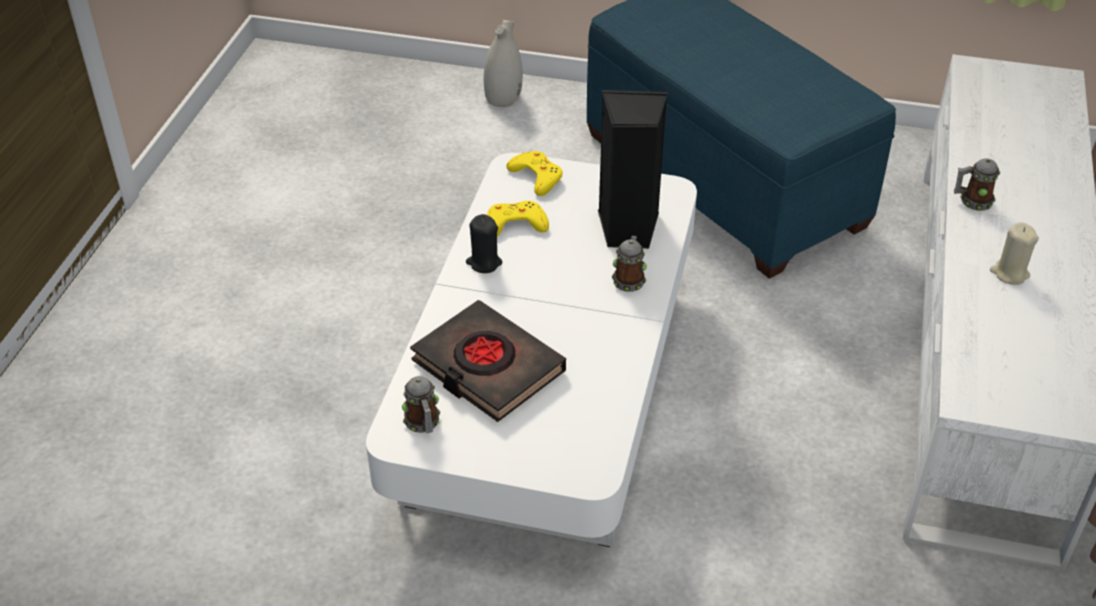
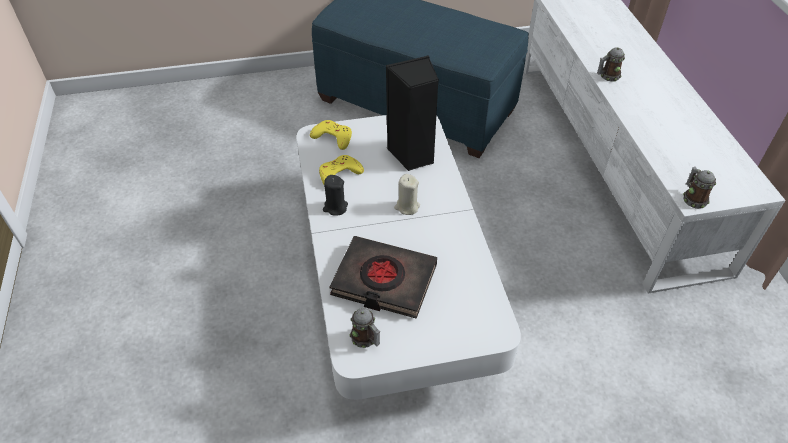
camera: 25 degrees left, 5 degrees up
white vase [484,20,523,107] -> none
mug [612,236,647,292] -> mug moved to [683,167,716,209]
beige candle [990,222,1039,285] -> beige candle moved to [394,174,420,215]

